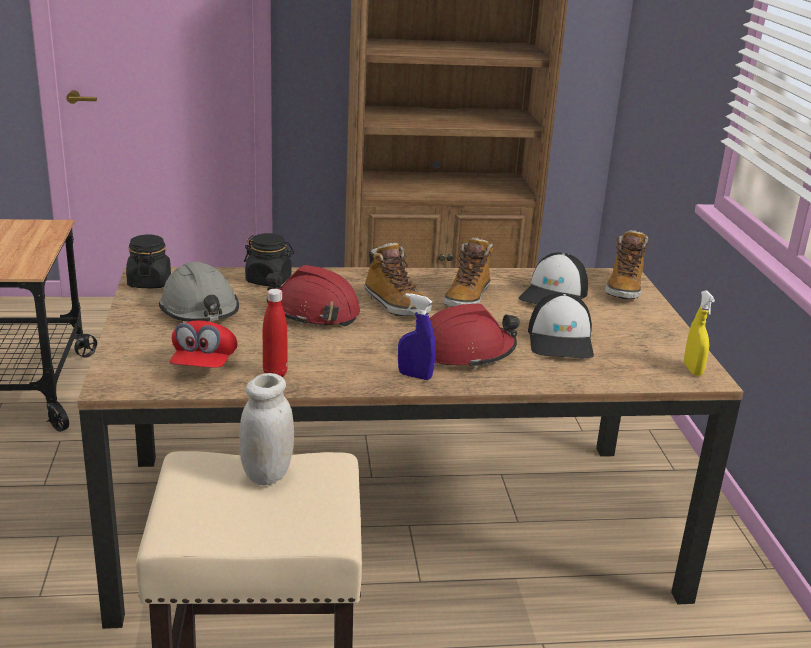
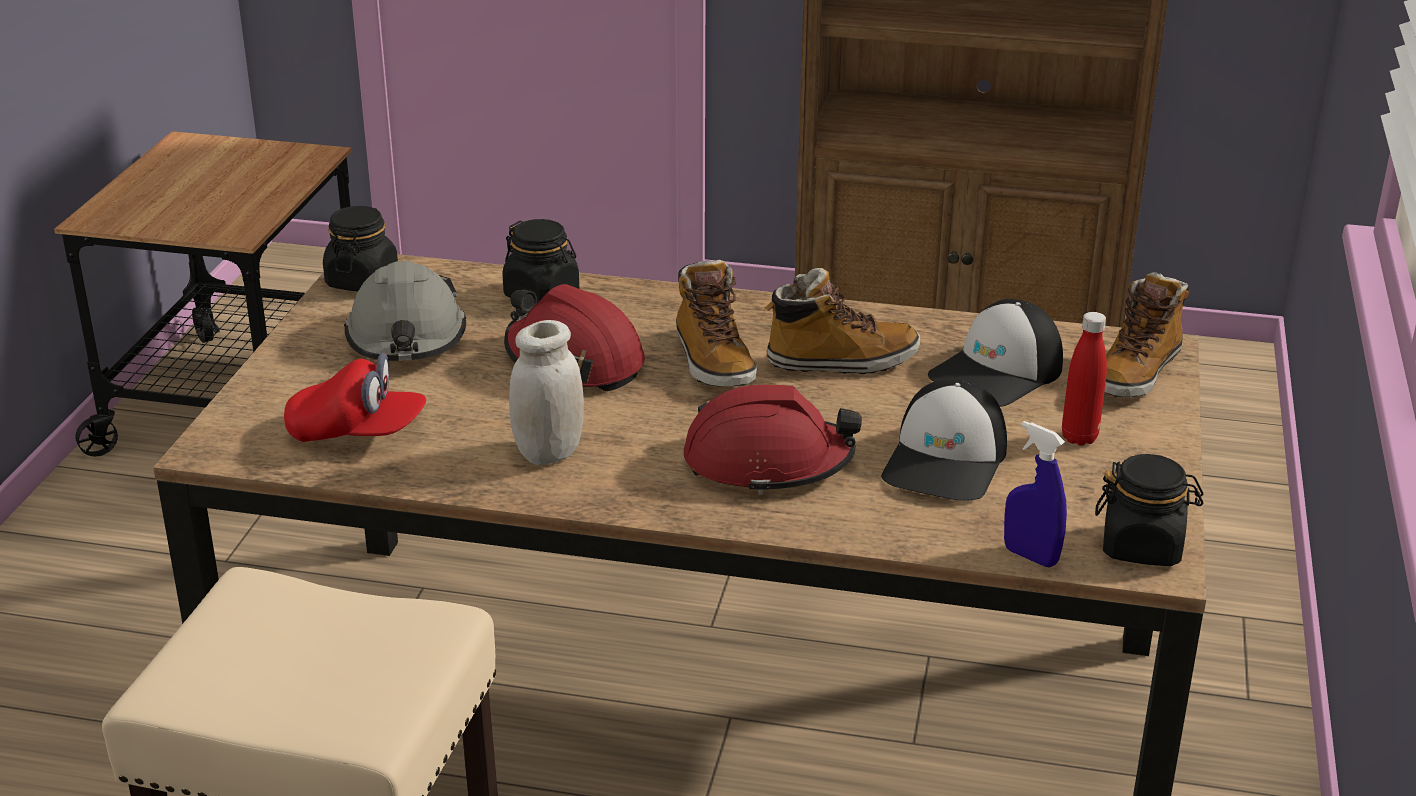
camera: 20 degrees right, 5 degrees up
red cap [170,321,238,368] -> red cap turned 105 degrees counterclockwise [284,353,426,442]
white jar [239,373,294,486] -> white jar moved to [509,320,584,465]
red bottle [263,289,288,377] -> red bottle moved to [1062,312,1107,446]
blue spray bottle [398,293,436,380] -> blue spray bottle moved to [1004,421,1067,568]
boot [443,237,493,307] -> boot turned 135 degrees counterclockwise [765,268,920,374]
yellow spray bottle [684,290,715,376] -> black jar [1095,454,1203,566]

